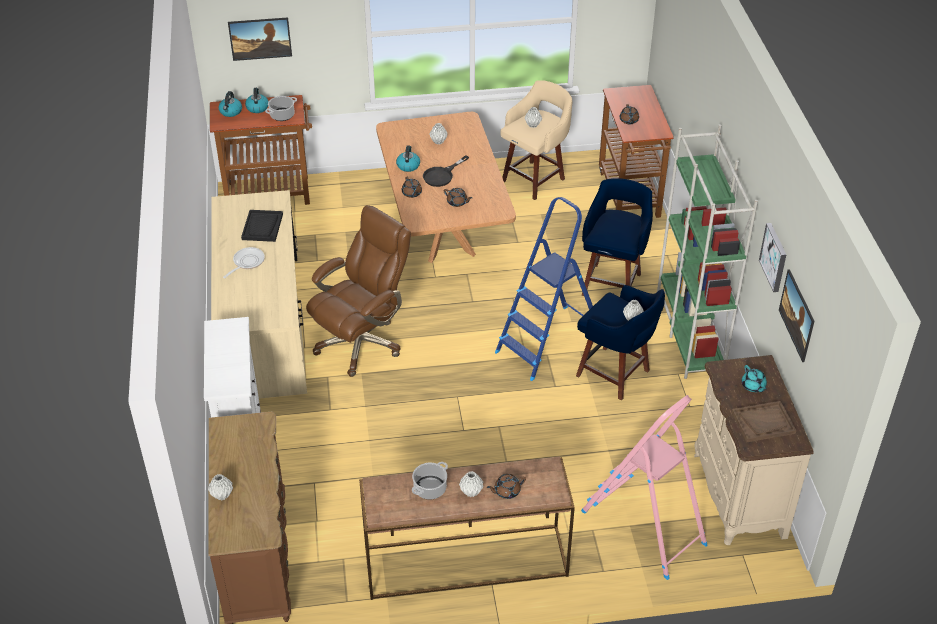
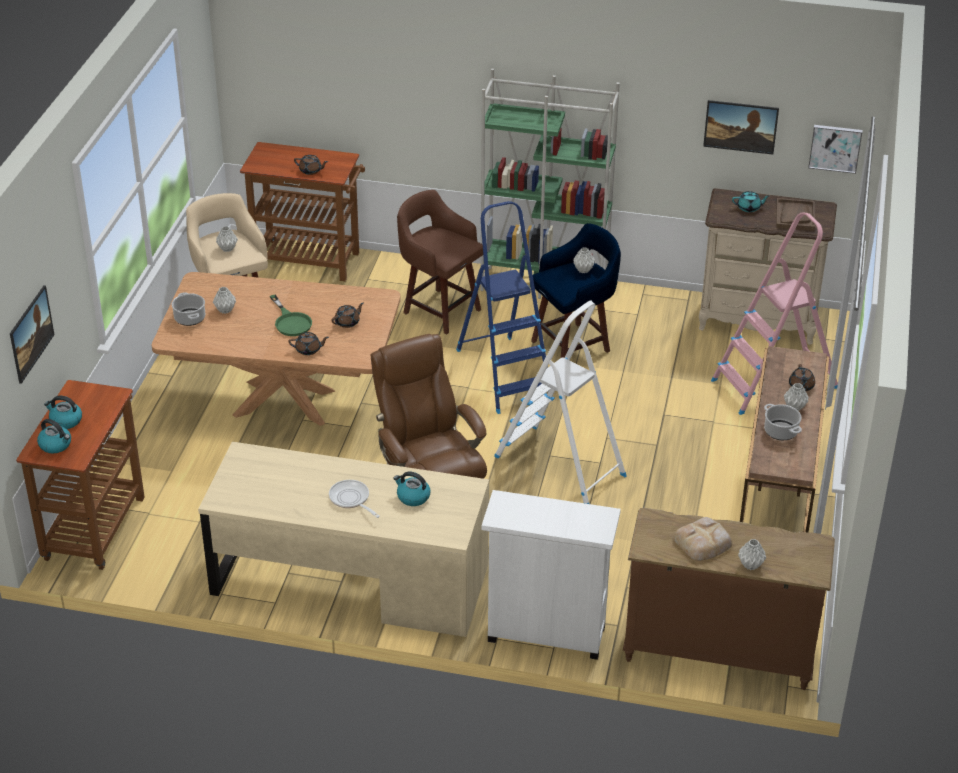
camera: 70 degrees left, 5 degrees down
black tray [241,210,283,242] -> none
cooking pot [265,96,297,121] -> cooking pot moved to [172,293,205,326]
kettle [396,145,420,172] -> kettle moved to [393,471,431,506]
black frying pan [423,155,469,187] -> green frying pan [270,295,312,336]
blue stool [582,178,653,296] -> brown stool [397,190,483,335]
picture [759,223,786,292] -> picture moved to [808,125,863,174]
none -> white step ladder [494,301,627,504]
none -> bread [673,517,732,561]

